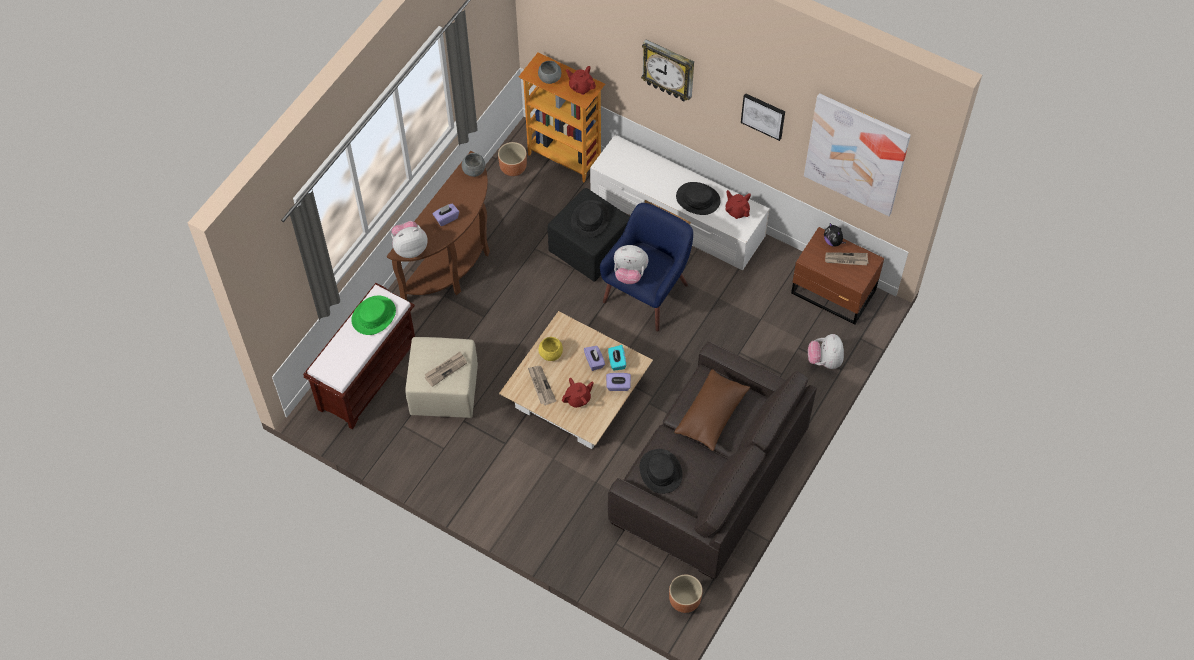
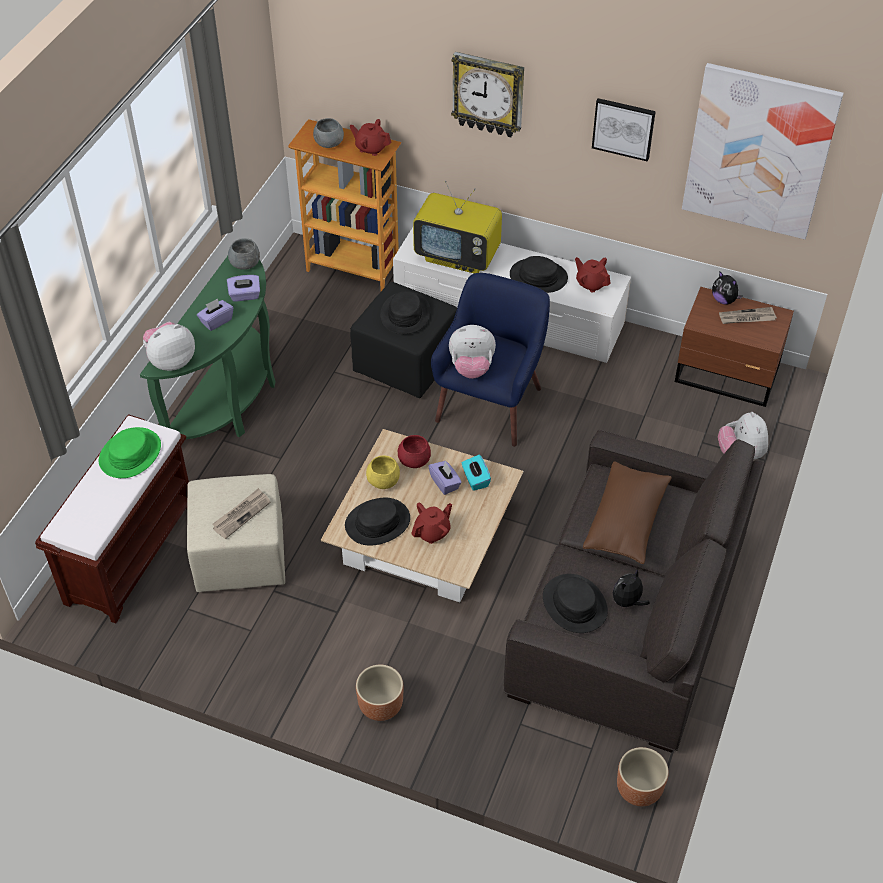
camera: 10 degrees left, 10 degrees down
brown console table [387,151,490,300] -> green console table [140,256,276,439]
brown planter [498,142,527,176] -> brown planter moved to [356,665,404,721]
newspaper [528,366,556,405] -> black hat [345,498,410,546]
purple tissue box [606,373,631,391] -> purple tissue box moved to [227,275,260,302]
none -> red bowl [398,435,431,468]
none -> television [413,181,502,273]
none -> plush toy [613,569,650,611]

